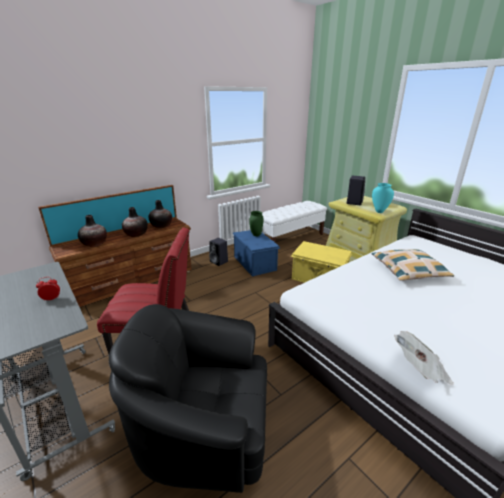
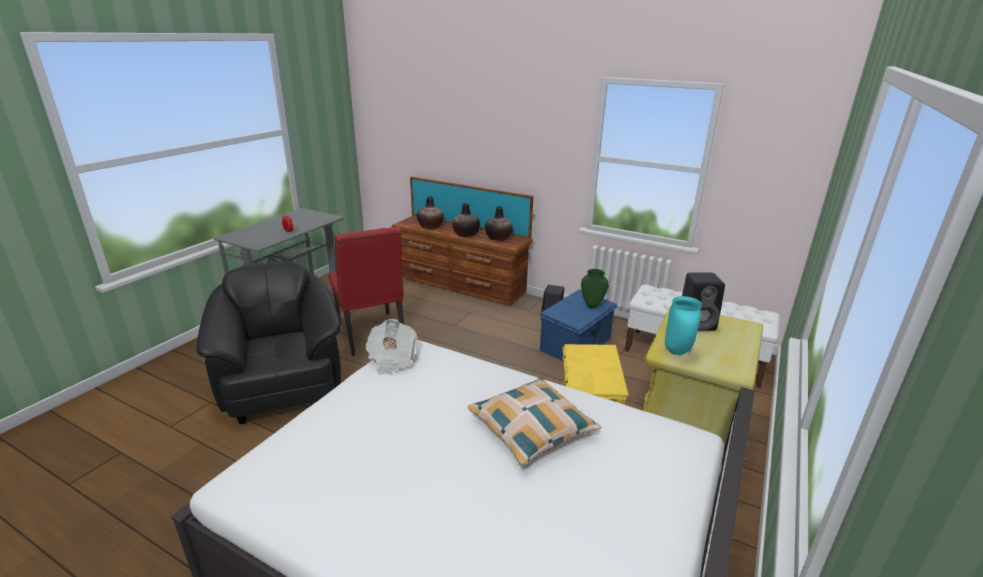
camera: 65 degrees right, 0 degrees up
newspaper [394,331,454,385] -> newspaper moved to [365,319,417,375]

